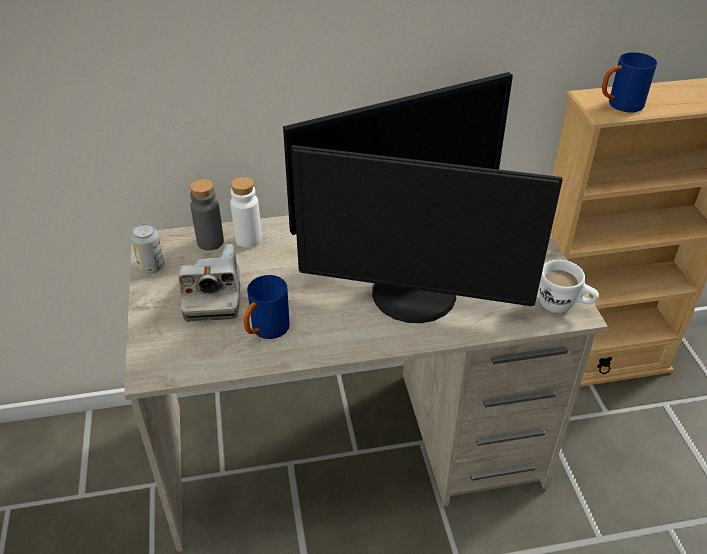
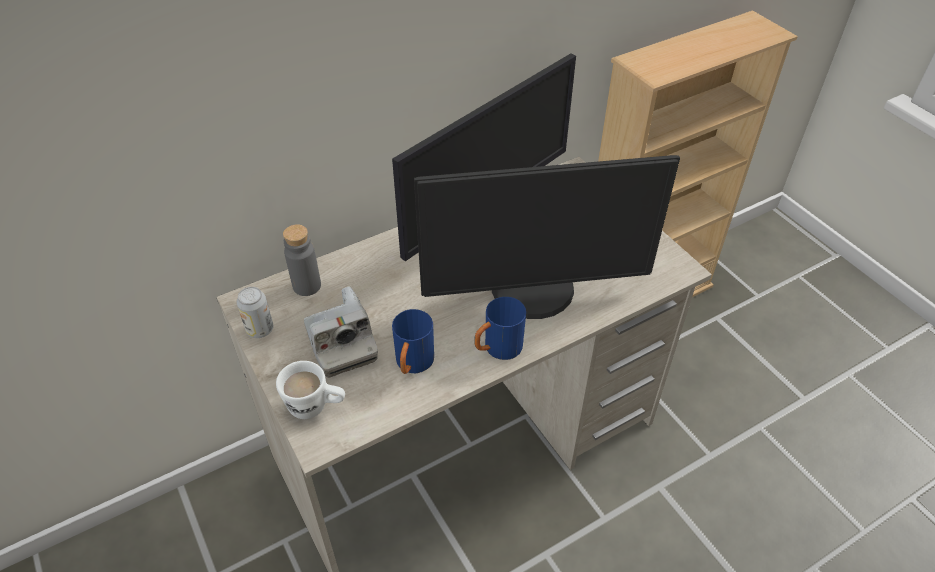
camera: 20 degrees left, 5 degrees up
white bottle [230,177,262,248] -> none
white mug [539,260,599,313] -> white mug moved to [276,361,345,419]
blue mug [602,52,657,113] -> blue mug moved to [475,297,526,360]

